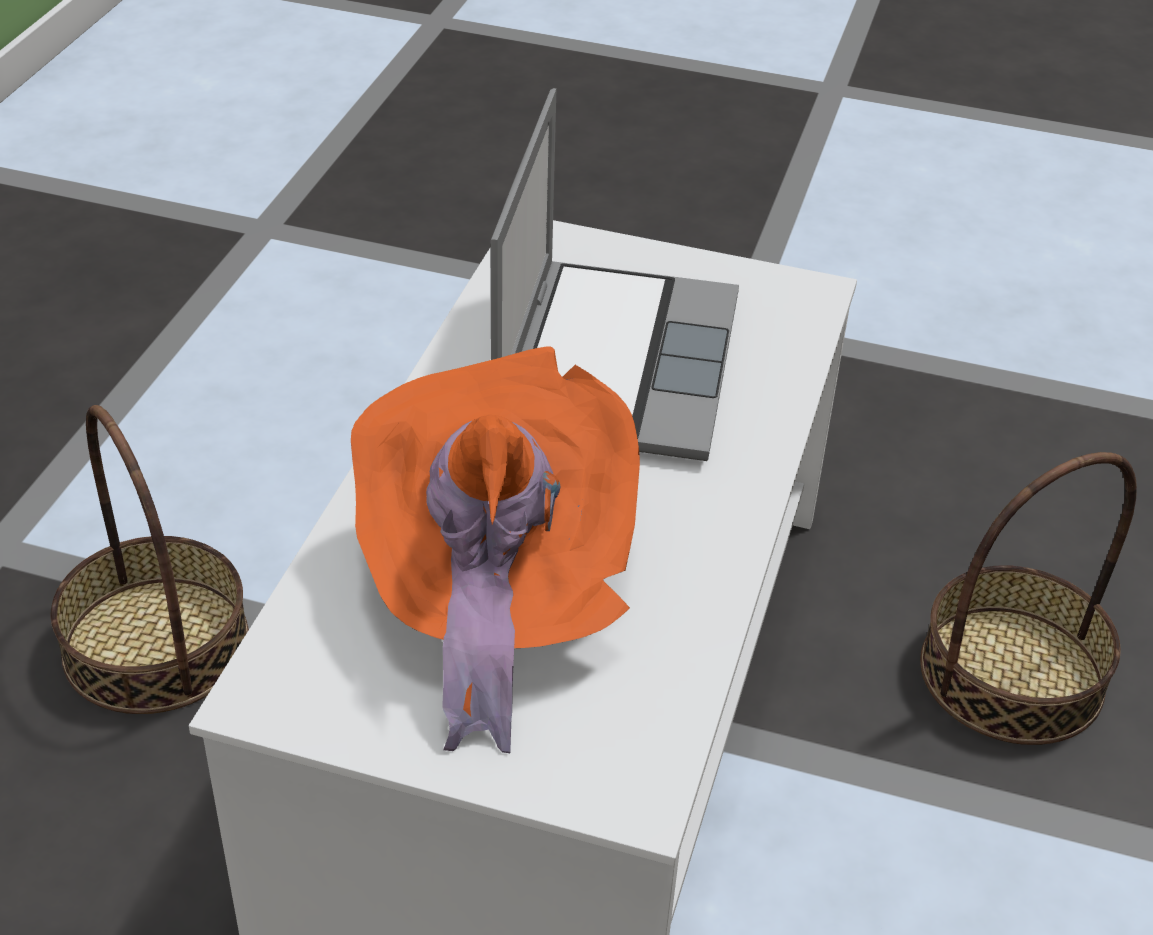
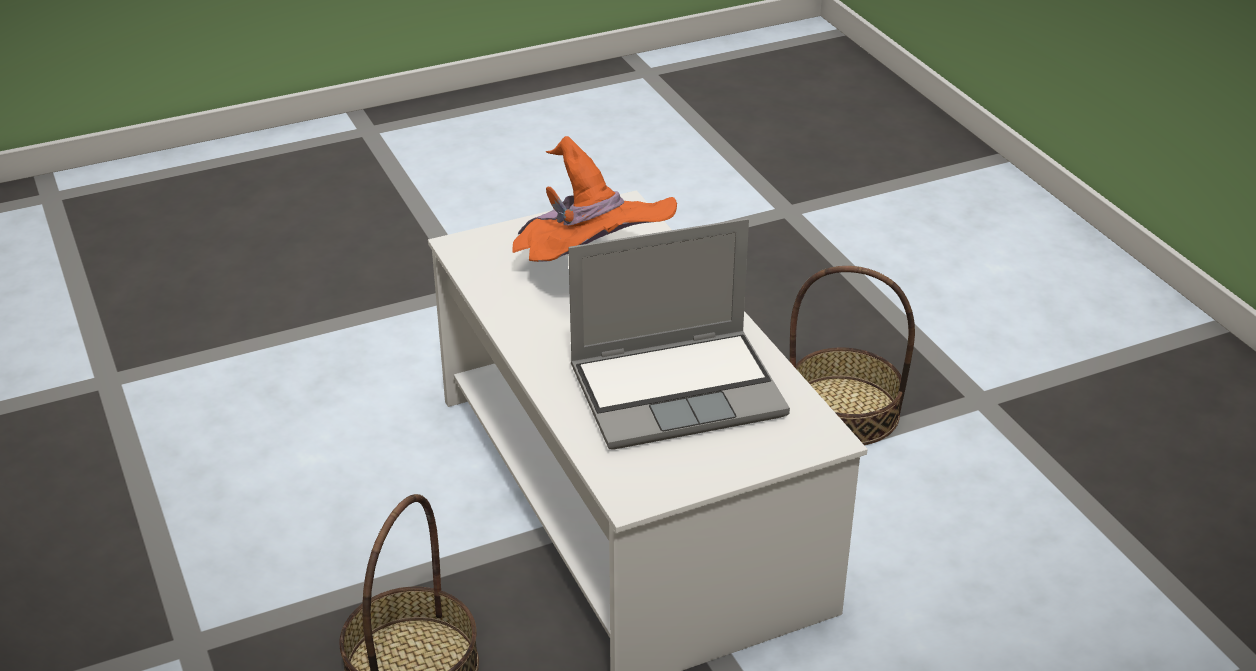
camera: 140 degrees right, 5 degrees down
laptop [491,88,739,461] -> laptop turned 75 degrees counterclockwise [568,218,790,450]

